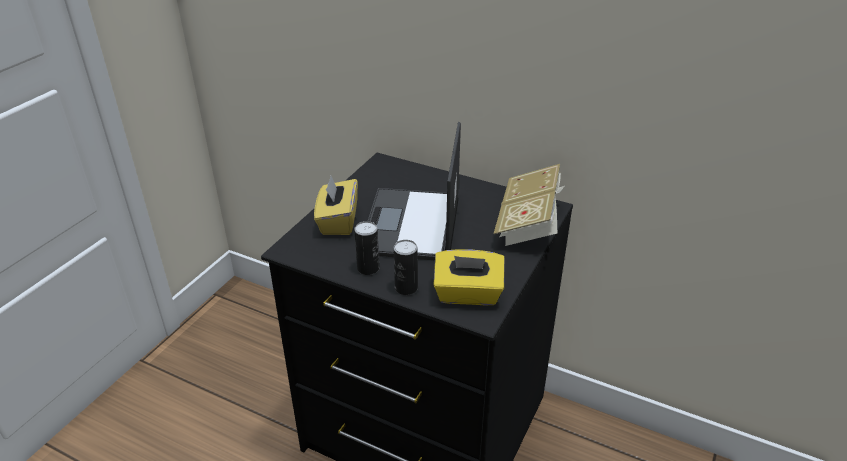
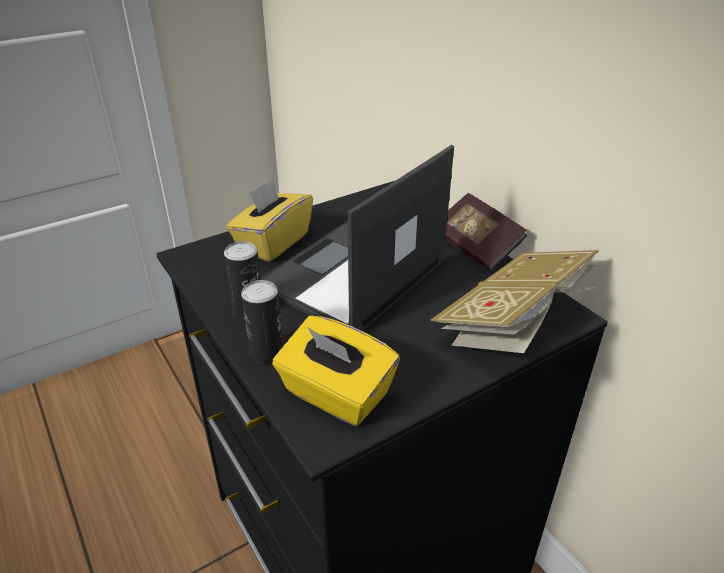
camera: 30 degrees right, 0 degrees up
none -> book [446,193,527,271]

